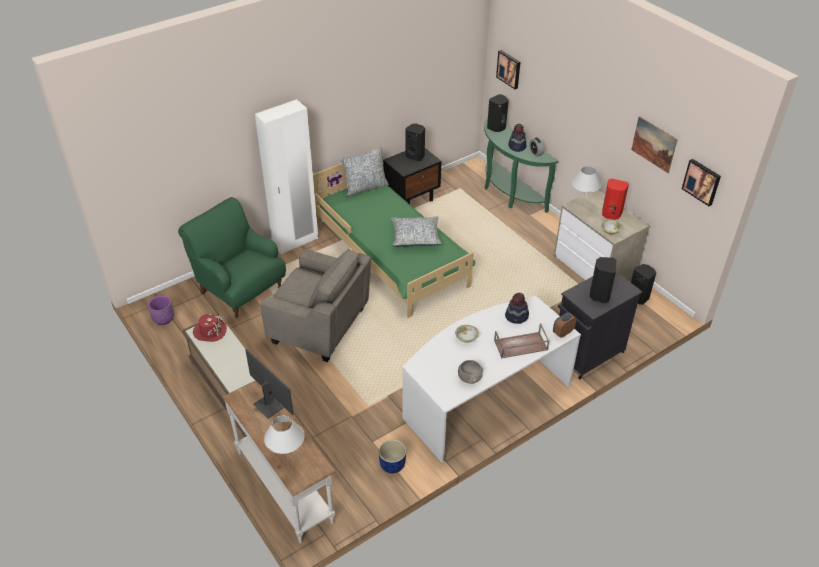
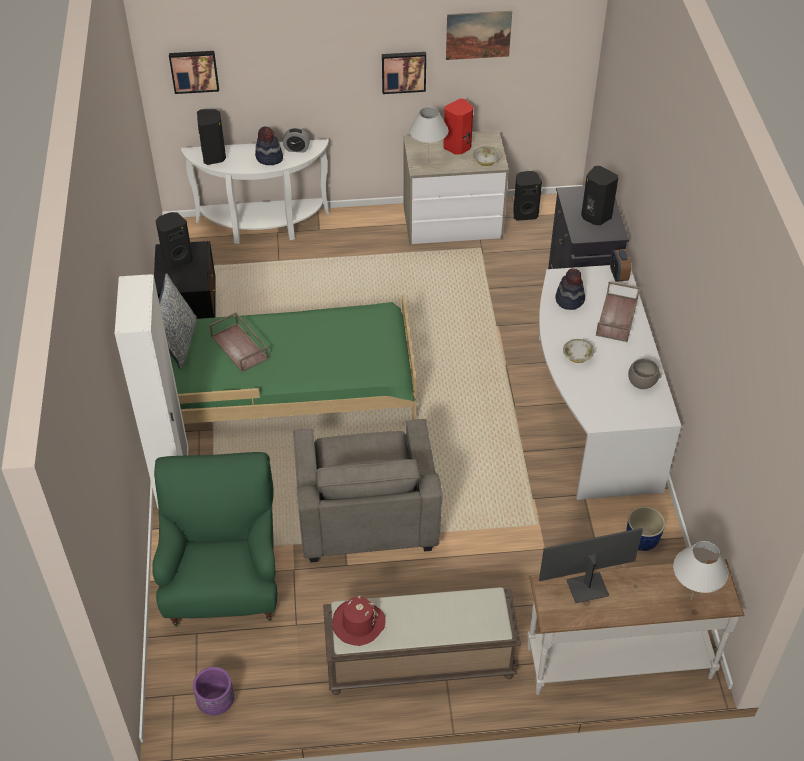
camera: 60 degrees left, 5 degrees up
green armchair [178,197,286,318] -> green armchair turned 105 degrees clockwise [152,452,277,626]
grey armchair [260,249,371,362] -> grey armchair turned 120 degrees clockwise [293,419,442,563]
pillow [391,216,442,247] -> none
green console table [484,118,558,213] -> white console table [181,139,329,244]
picture [682,159,721,206] -> picture moved to [382,52,426,94]
none -> brown tray [210,312,269,372]

